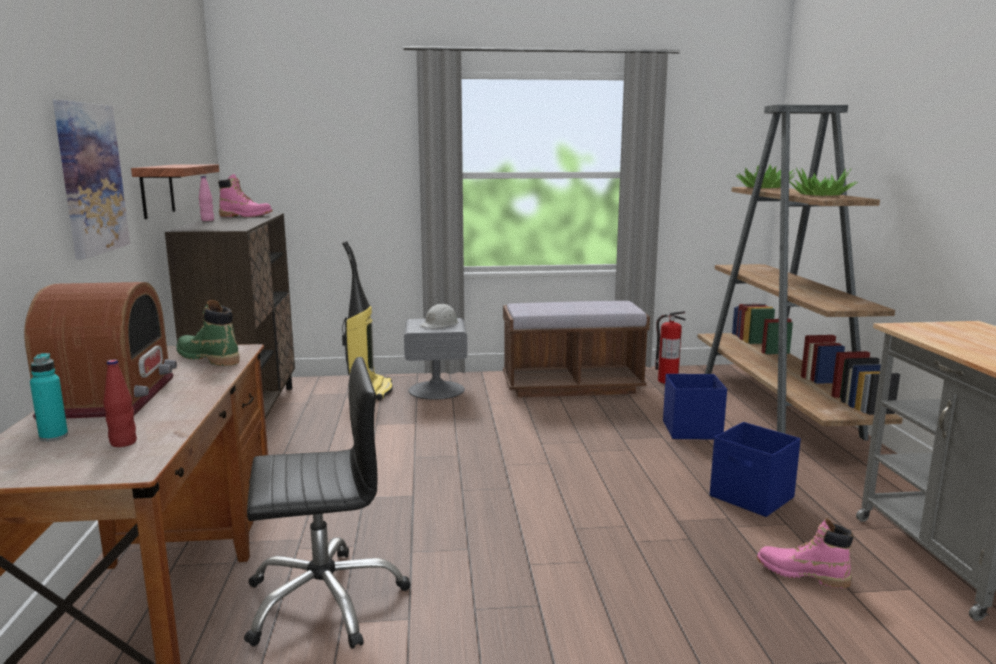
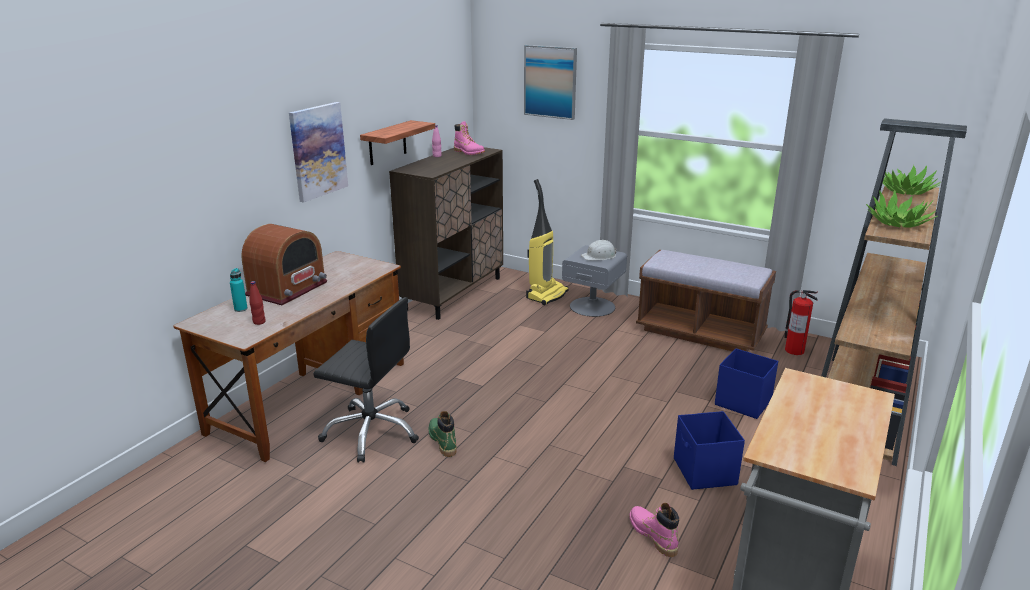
camera: 35 degrees right, 10 degrees up
green boot [176,300,240,366] -> green boot moved to [429,411,457,457]
none -> picture [524,45,577,120]

